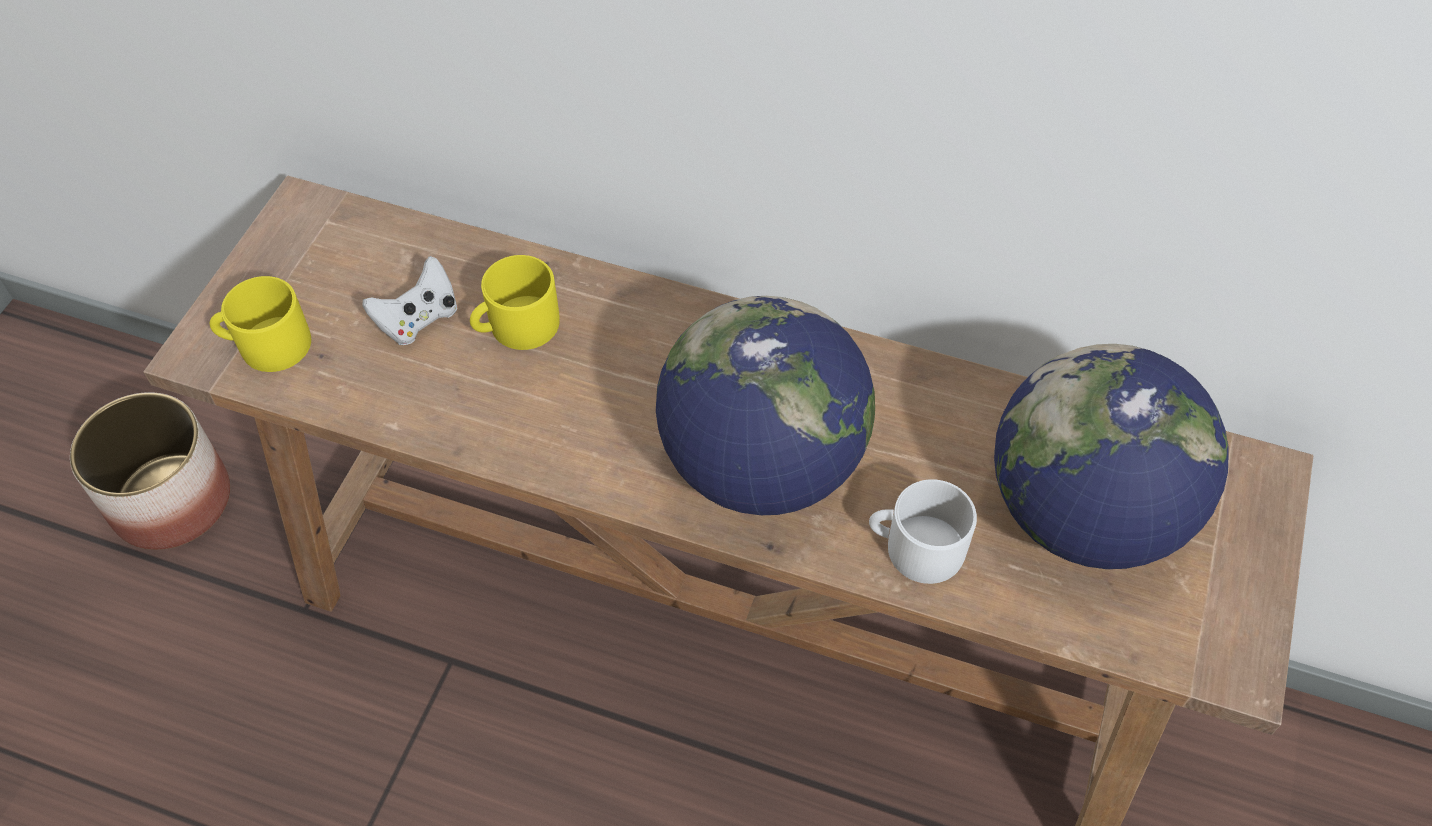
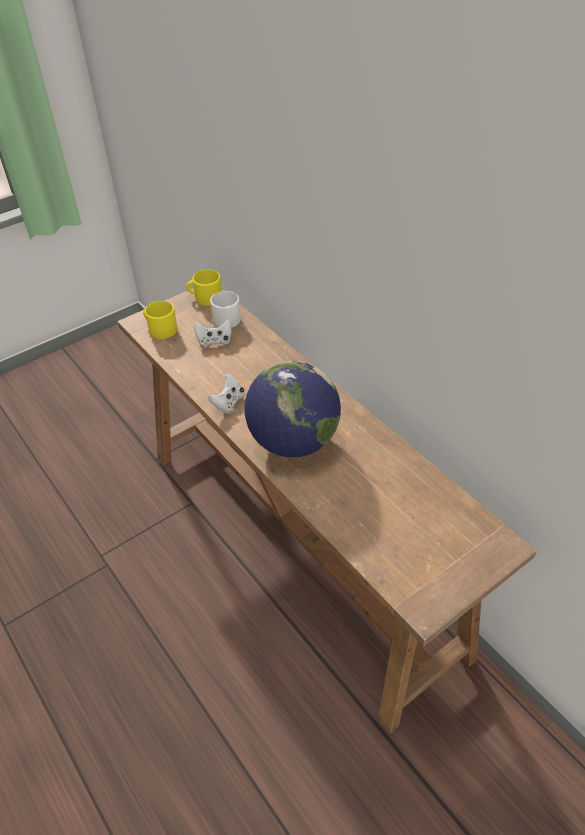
camera: 35 degrees right, 10 degrees down
planter [70,392,230,550] -> none
yellow mug [470,255,560,350] -> yellow mug moved to [186,270,222,306]
white mug [869,479,977,584] -> white mug moved to [210,291,241,327]
globe [994,344,1229,569] -> none
none -> white game controller [208,373,244,414]

